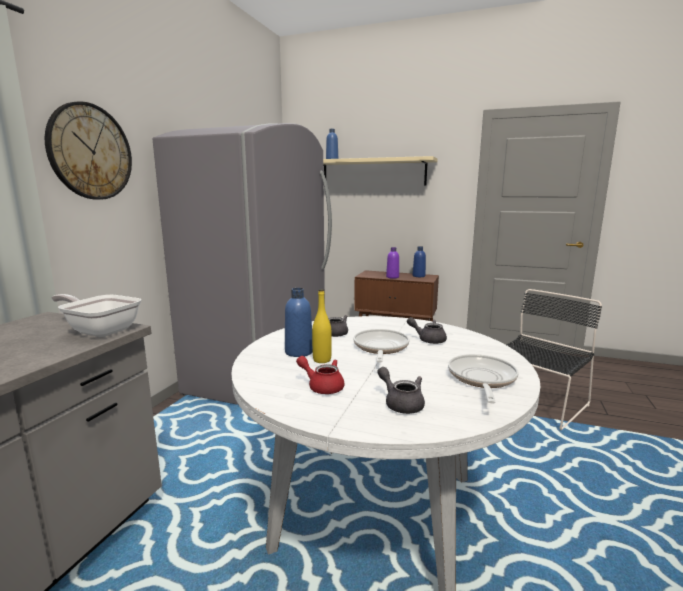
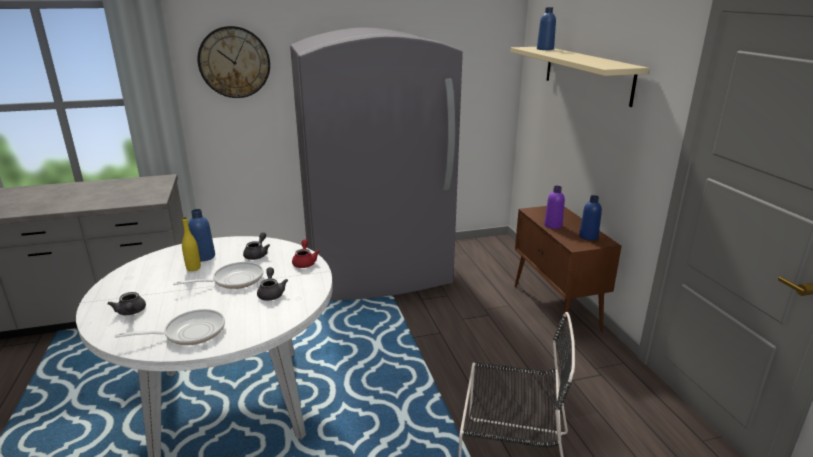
camera: 55 degrees right, 10 degrees up
frying pan [51,294,141,337] -> none
red teapot [296,356,344,394] -> red teapot moved to [292,239,320,268]
grey teapot [377,367,425,414] -> grey teapot turned 135 degrees clockwise [108,292,146,315]

